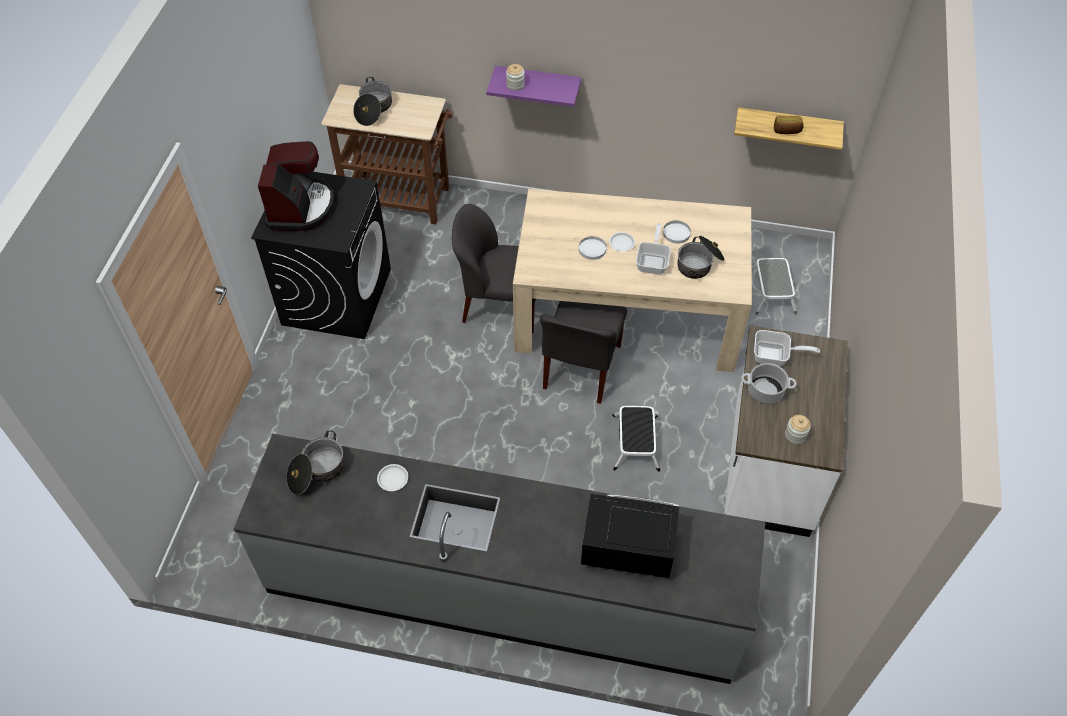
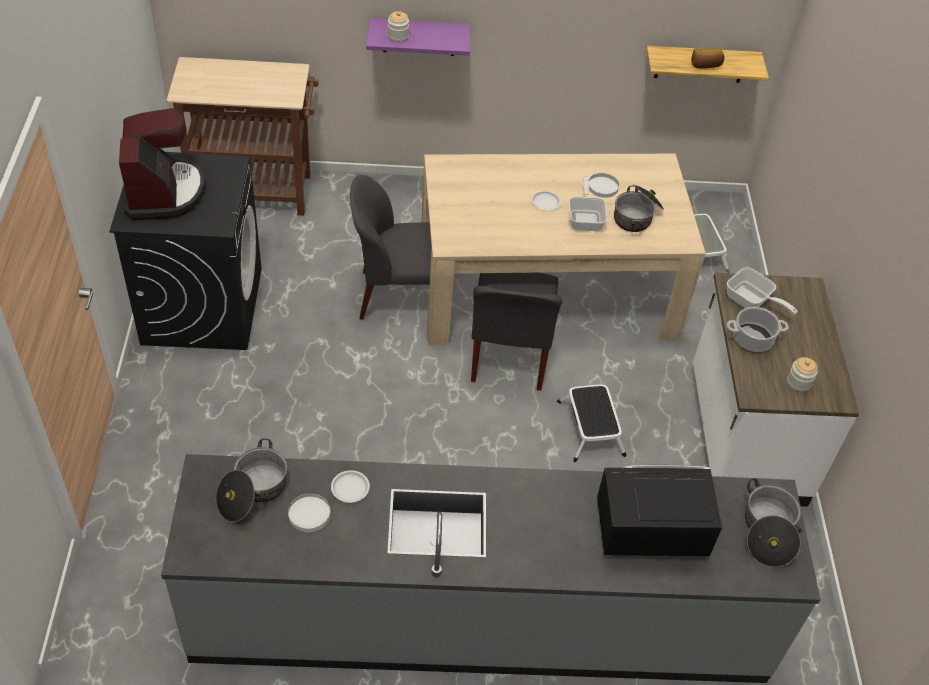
camera: 15 degrees left, 5 degrees down
cooking pot [353,77,392,126] -> cooking pot moved to [745,479,802,567]
white plate [579,236,607,260] -> white plate moved to [288,493,330,532]
frying pan [754,330,820,366] -> frying pan turned 45 degrees clockwise [727,267,797,315]

